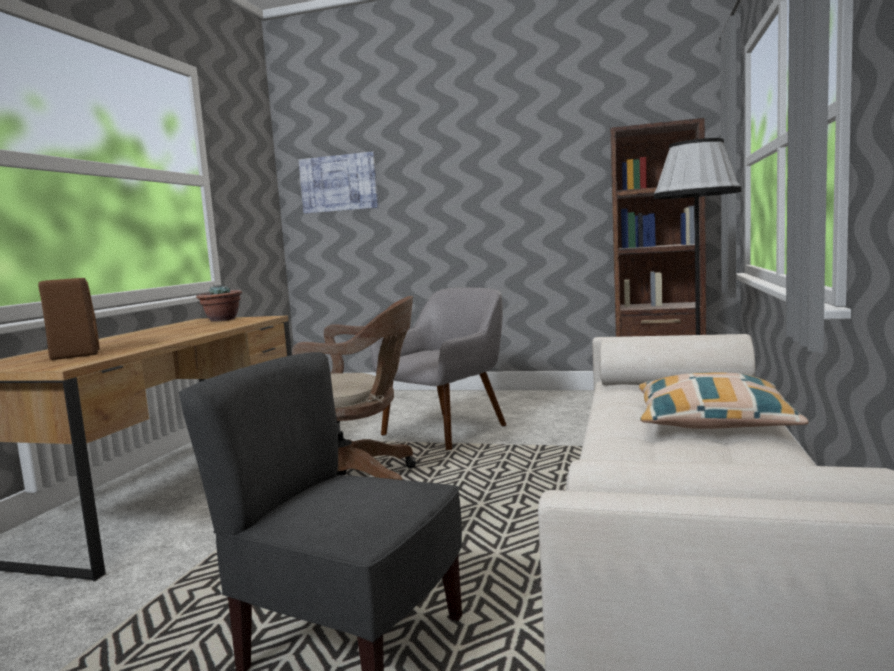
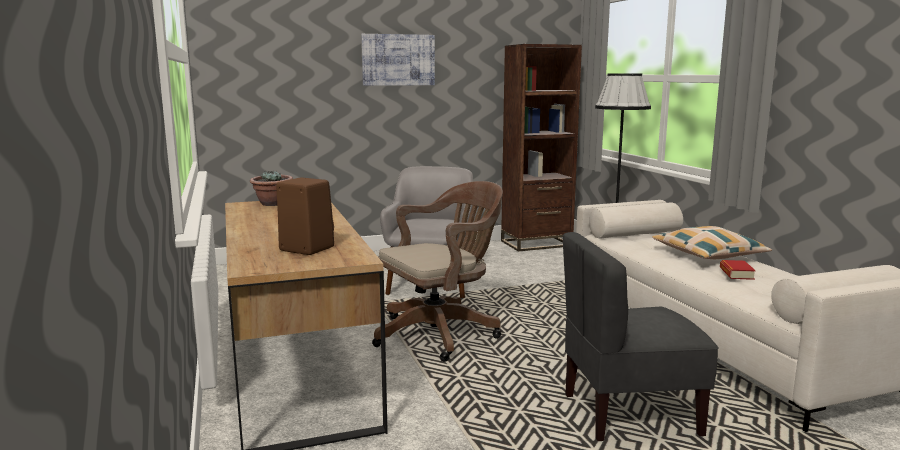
camera: 35 degrees left, 5 degrees up
picture [299,152,378,214] -> picture moved to [361,34,435,86]
none -> book [720,260,756,280]

